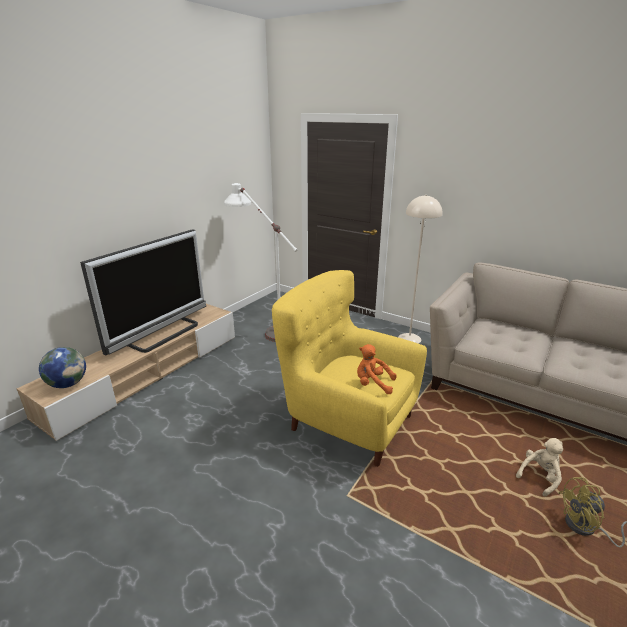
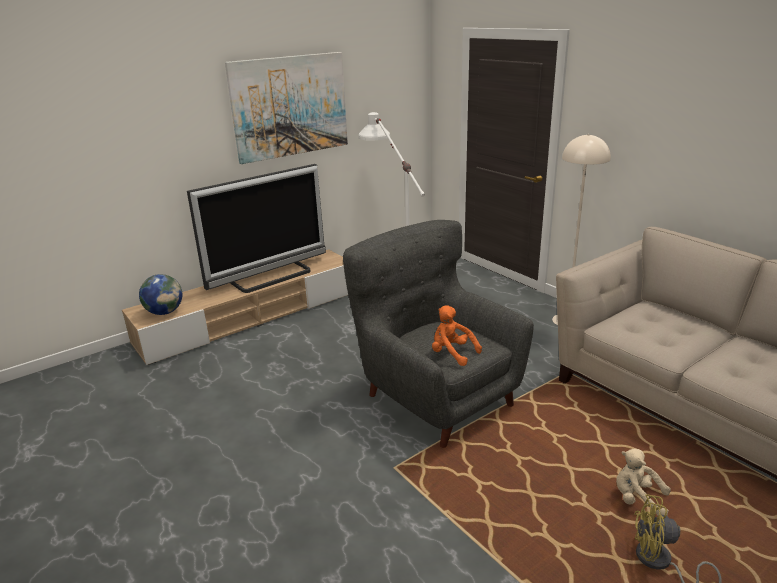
camera: 20 degrees right, 0 degrees up
yellow armchair [272,270,427,467] -> grey armchair [343,220,534,448]
beige plush toy [516,438,563,497] -> beige plush toy turned 135 degrees counterclockwise [616,448,671,516]
none -> picture [225,52,348,164]

